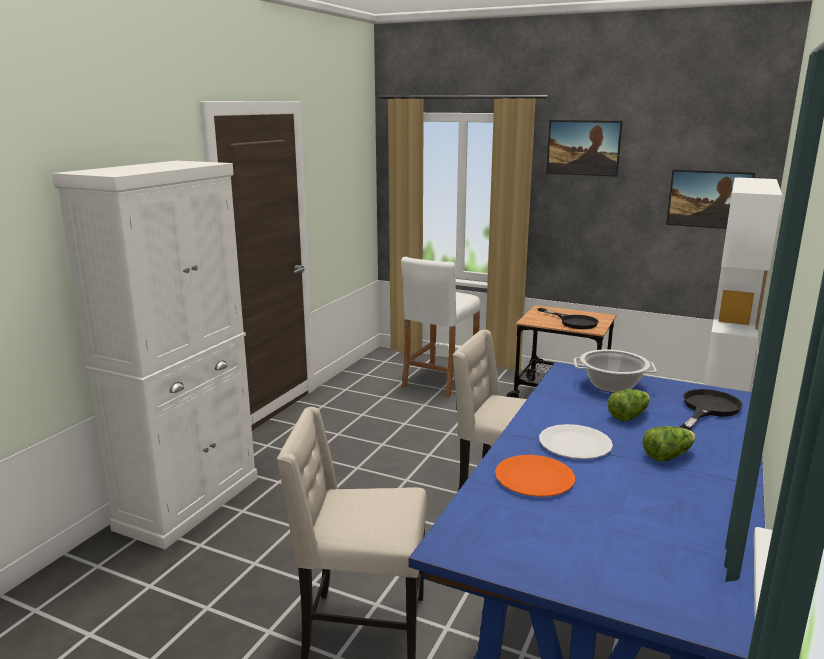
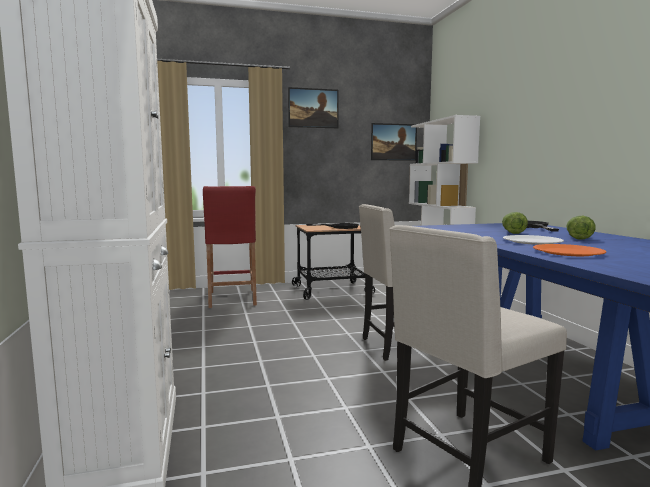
camera: 40 degrees left, 10 degrees down
white stool [401,257,481,397] -> red stool [203,186,257,308]
cooking pot [574,350,657,393] -> none

